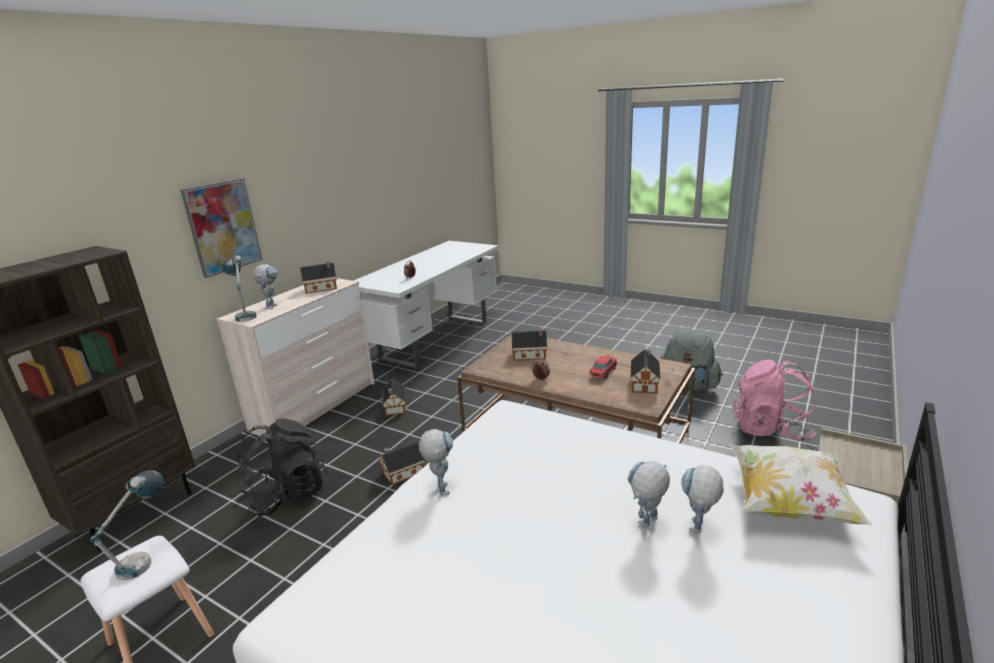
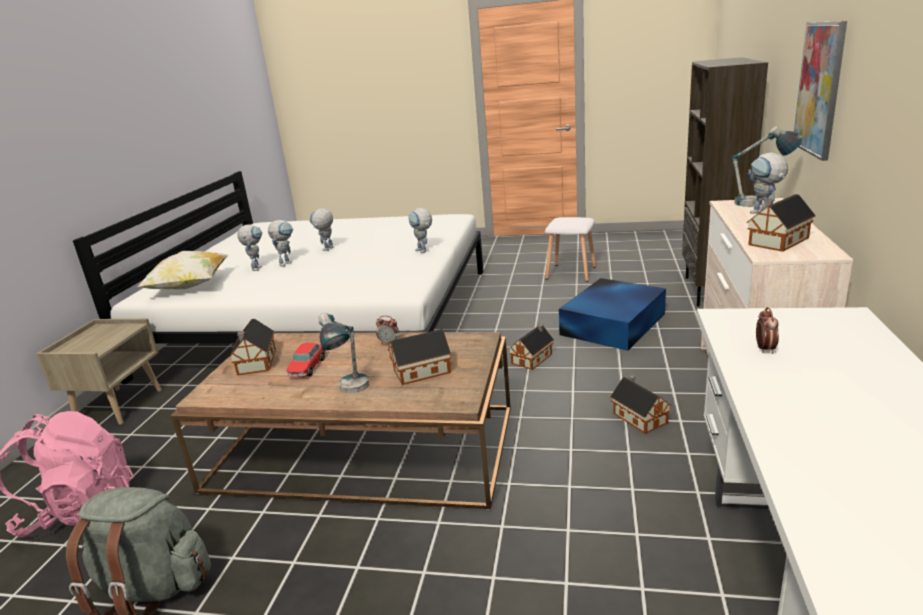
camera: 160 degrees right, 0 degrees up
table lamp [90,470,164,580] -> table lamp moved to [318,313,369,393]
black backpack [237,418,327,516] -> blue storage box [559,278,666,351]
none -> toy robot [310,208,333,251]

